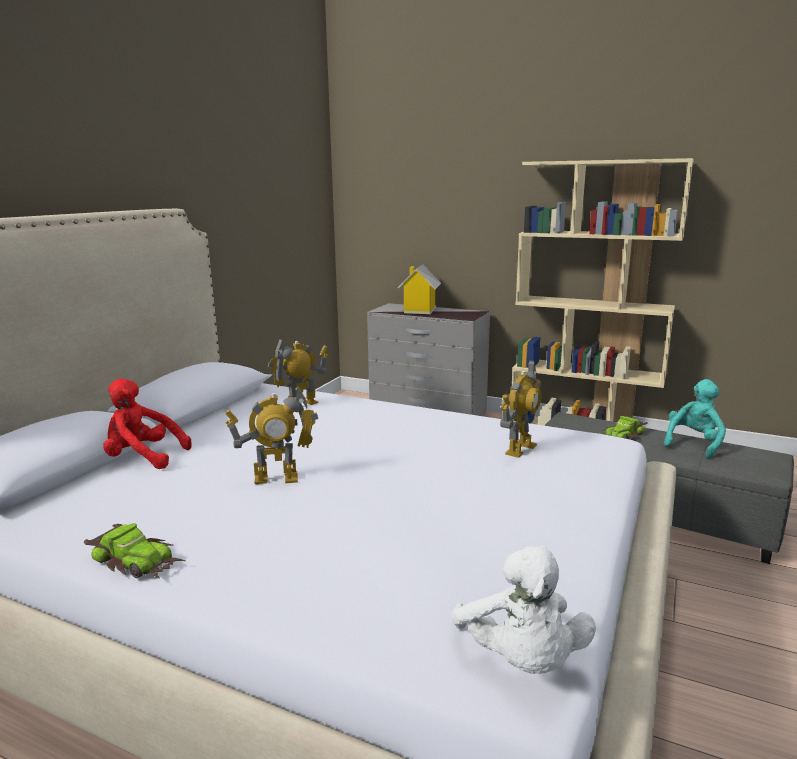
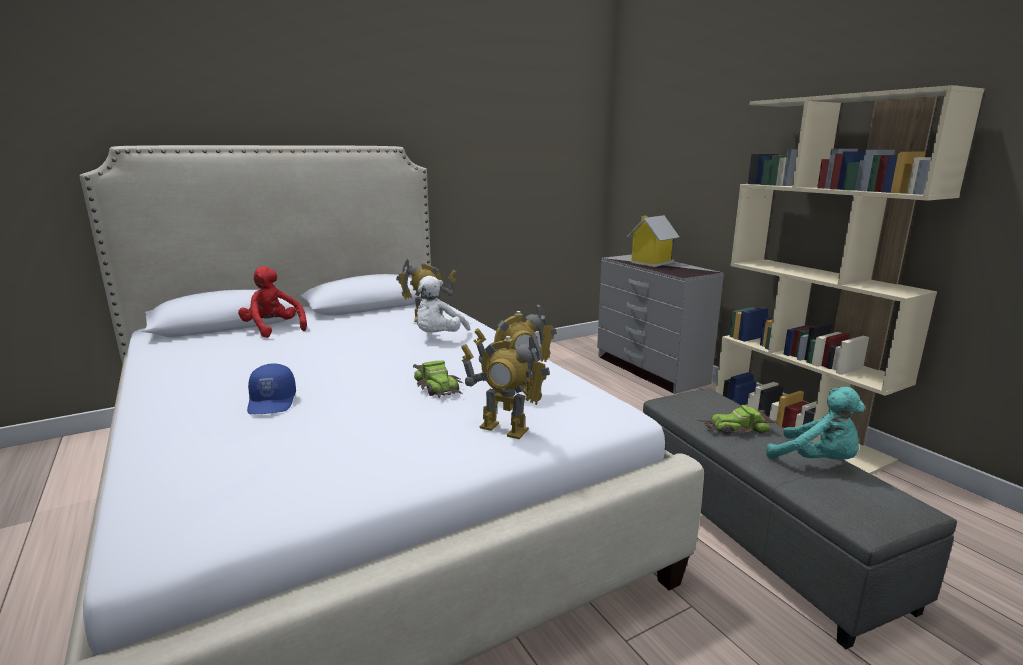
camera: 35 degrees right, 0 degrees up
toy car [84,523,185,579] -> toy car moved to [413,361,463,398]
toy robot [225,387,318,484] -> toy robot moved to [461,333,550,439]
white plush toy [451,546,596,674] -> white plush toy moved to [417,276,470,333]
turquoise plush toy [664,379,726,458] -> turquoise plush toy turned 60 degrees clockwise [766,387,865,460]
none -> blue cap [247,363,296,414]

